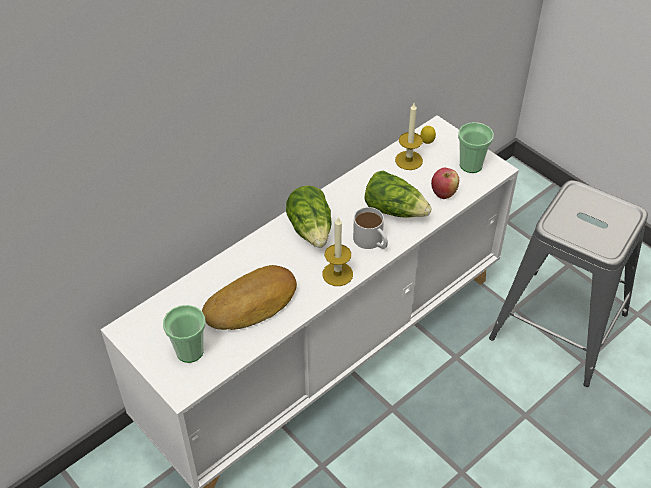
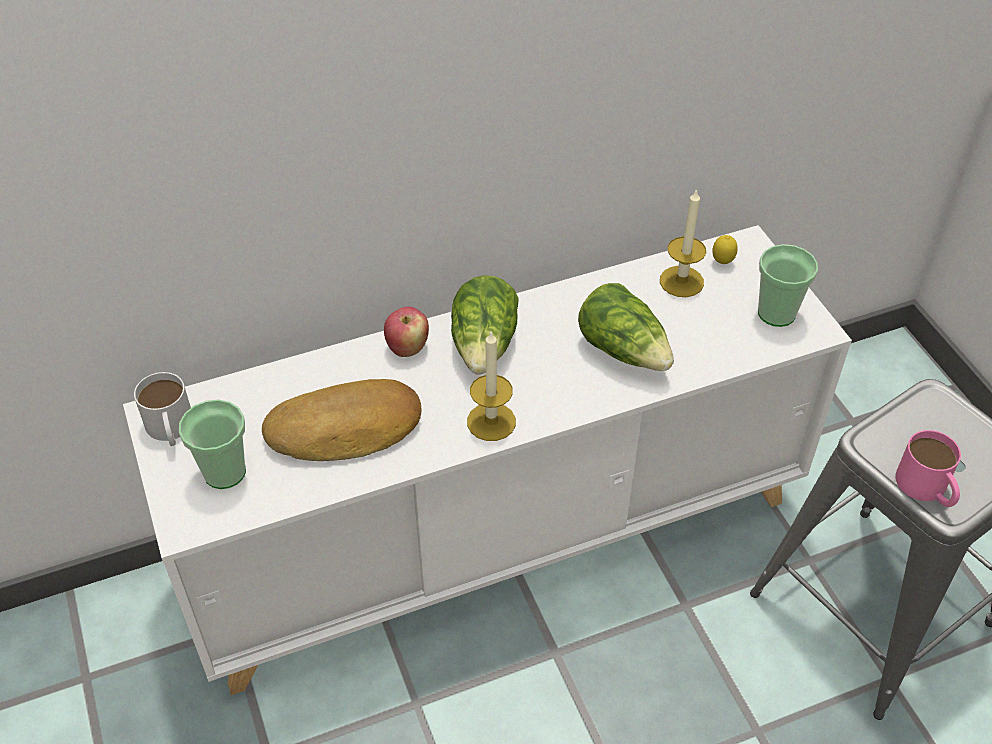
camera: 20 degrees right, 0 degrees up
white mug [353,207,388,249] -> white mug moved to [134,372,191,446]
apple [431,168,459,199] -> apple moved to [384,307,429,357]
none -> pink mug [895,430,961,507]

